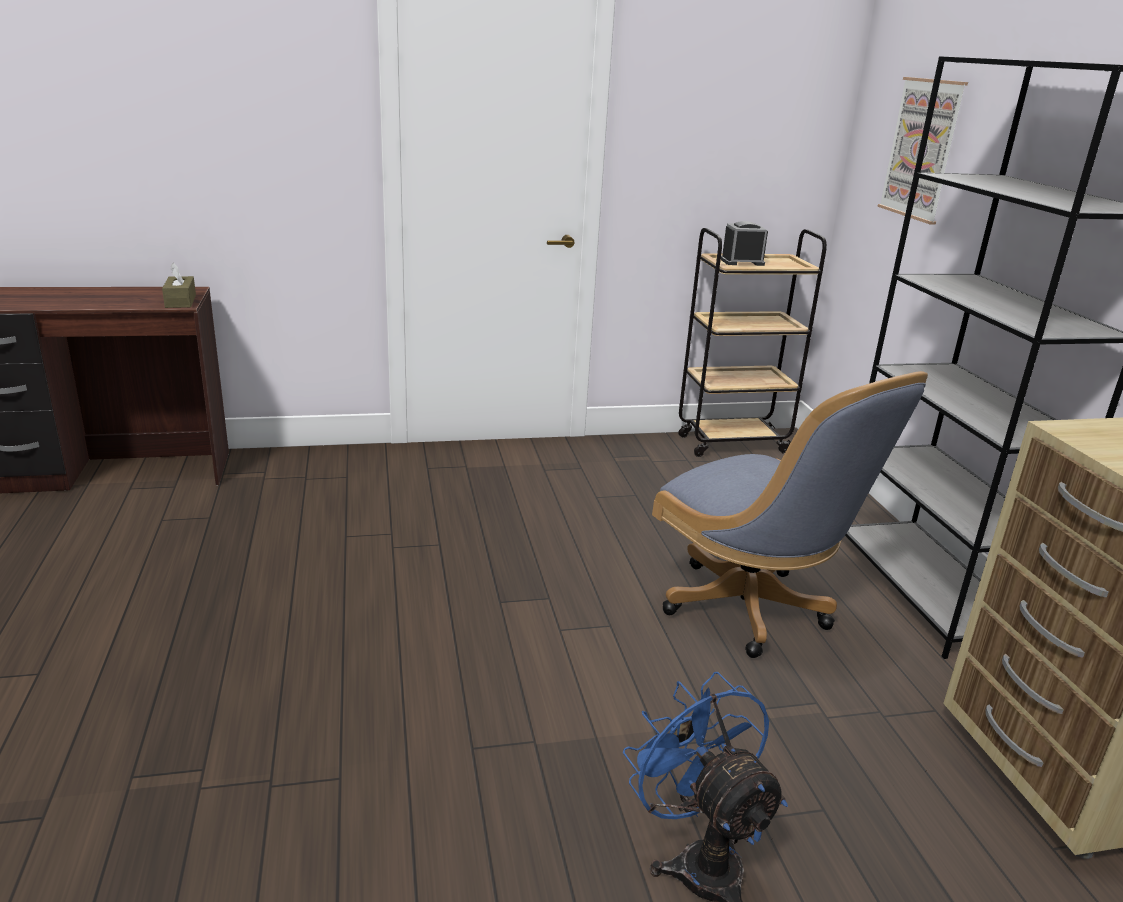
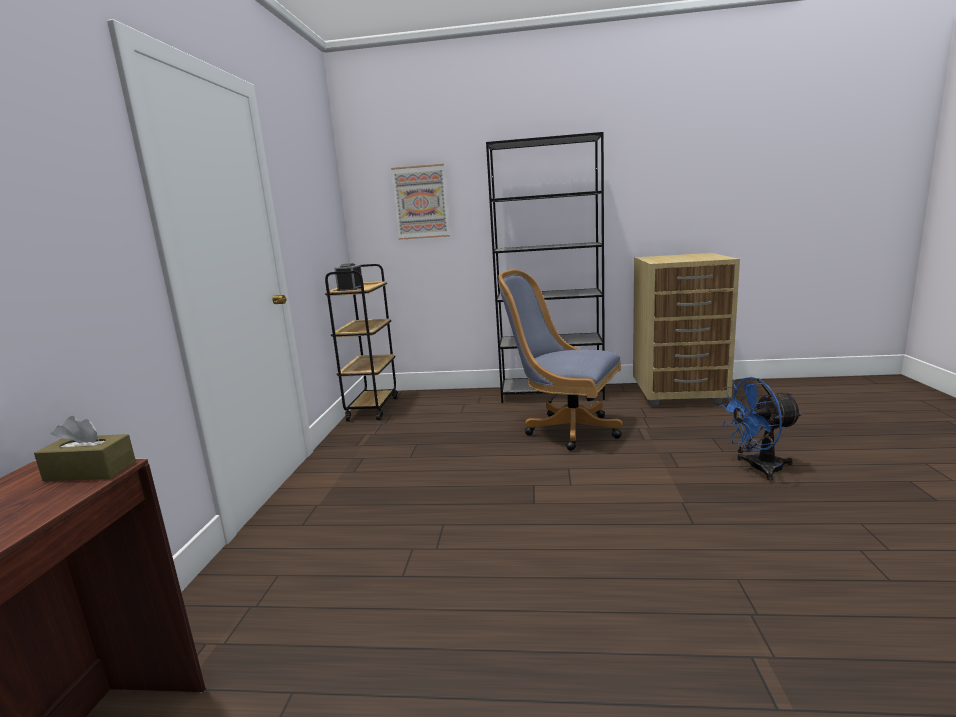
camera: 70 degrees left, 10 degrees down
blue office chair [652,371,928,658] -> blue office chair turned 135 degrees counterclockwise [498,270,623,451]

